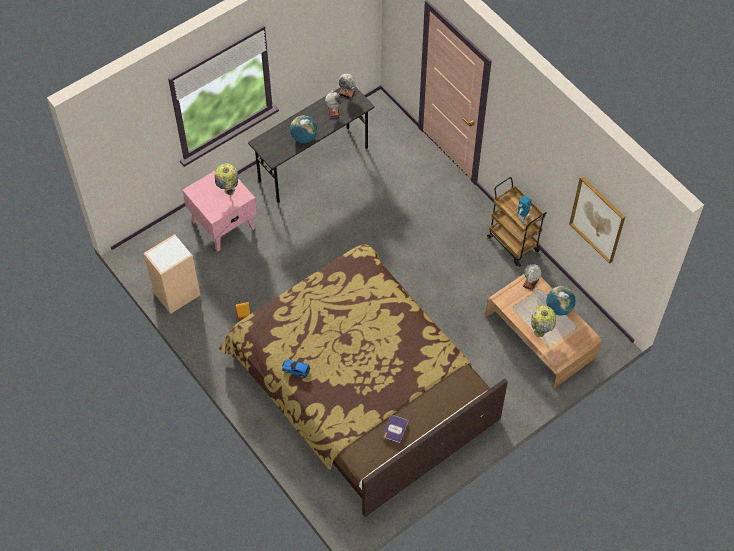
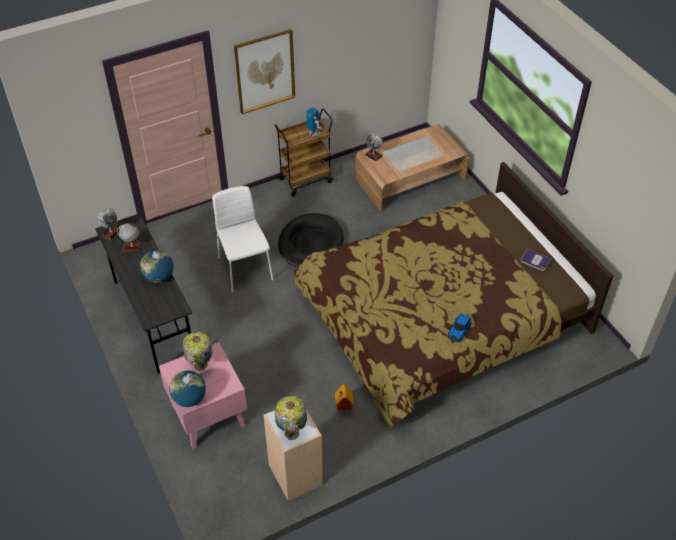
camera: 80 degrees left, 10 degrees down
table lamp [531,305,556,337] -> table lamp moved to [275,396,307,440]
globe [546,286,576,315] -> globe moved to [169,371,206,407]
picture [569,176,625,264] -> picture moved to [234,29,295,114]
none -> white chair [212,186,274,292]
none -> black dog bed [278,213,344,267]

